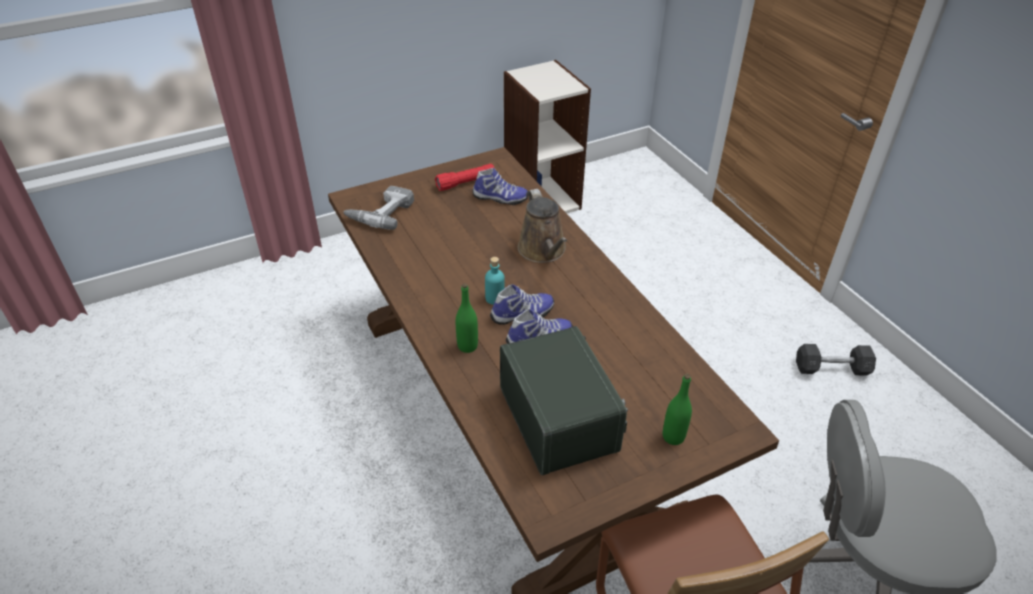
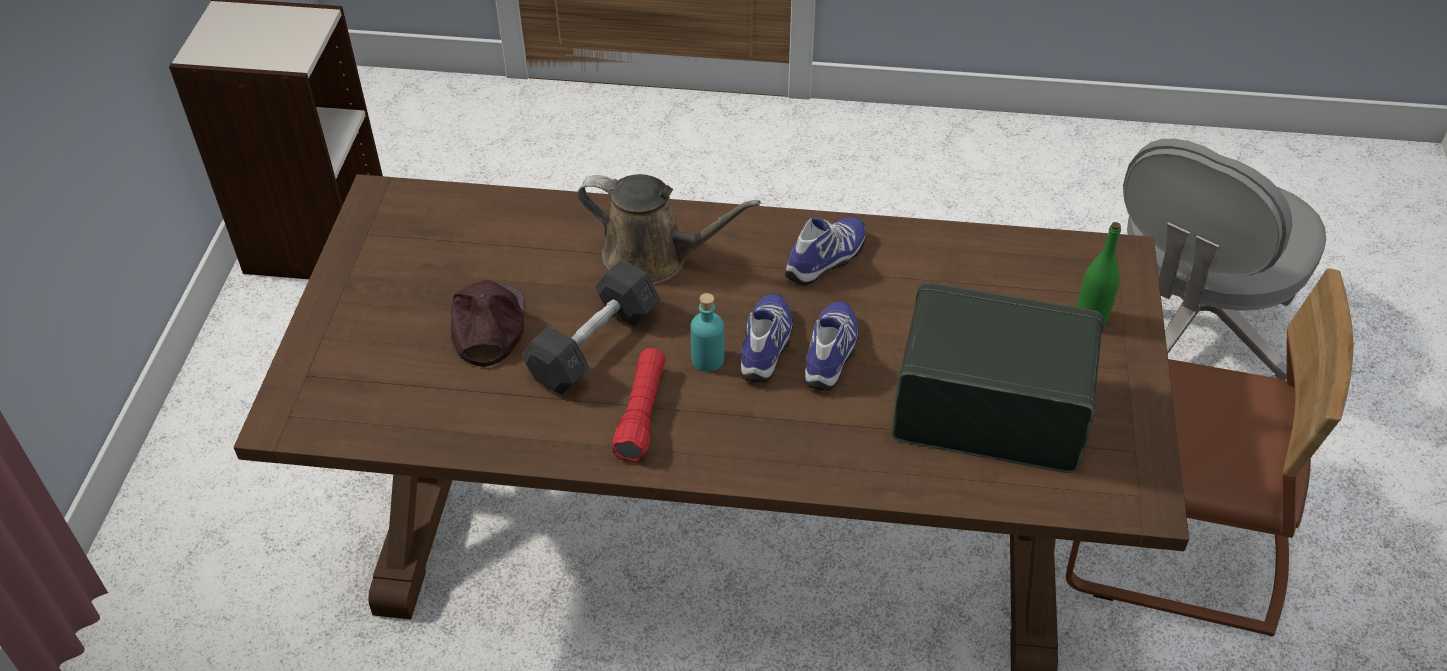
camera: 55 degrees left, 5 degrees up
power drill [343,186,414,230] -> none
red flashlight [435,164,494,191] -> red flashlight moved to [612,348,665,463]
green bottle [456,283,478,353] -> none
shoe [473,168,529,205] -> shoe moved to [785,217,865,286]
grey dumbbell [796,344,876,376] -> grey dumbbell moved to [522,260,660,395]
none -> brown cap [451,280,525,367]

